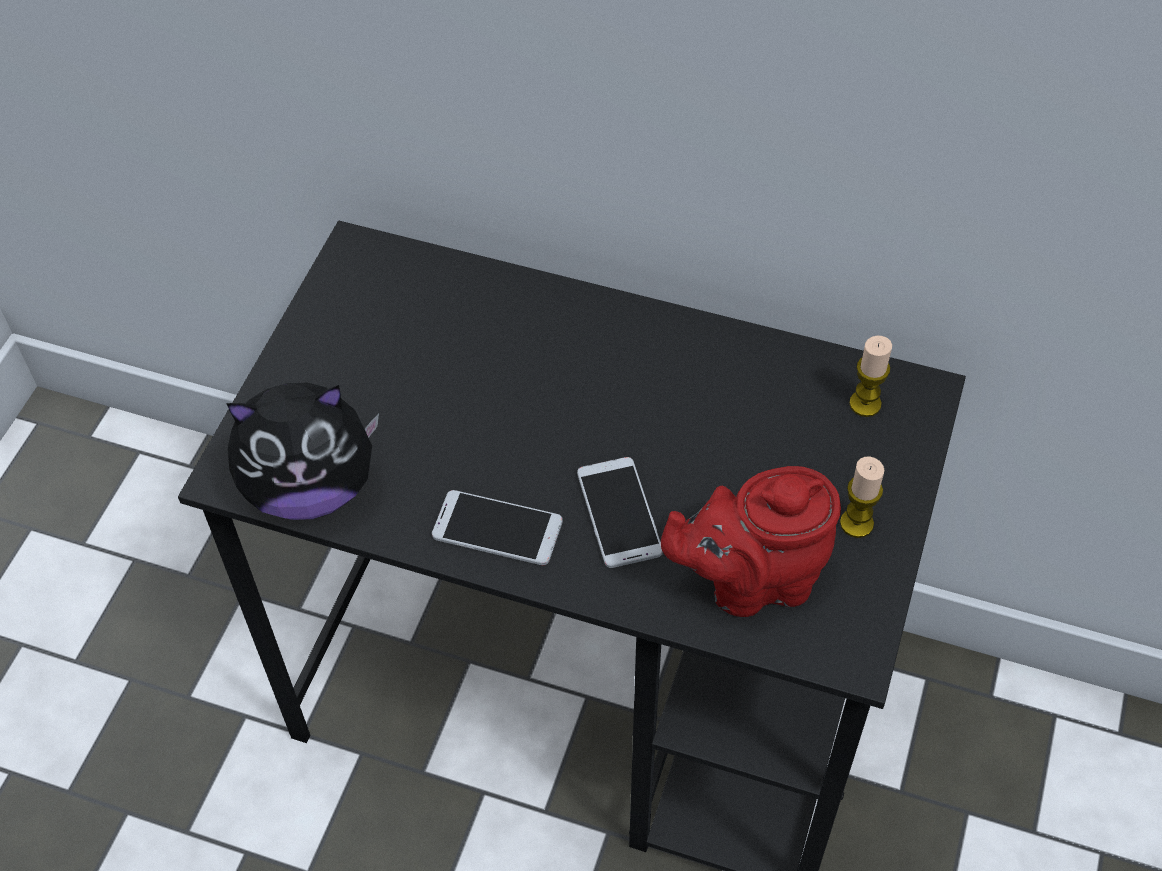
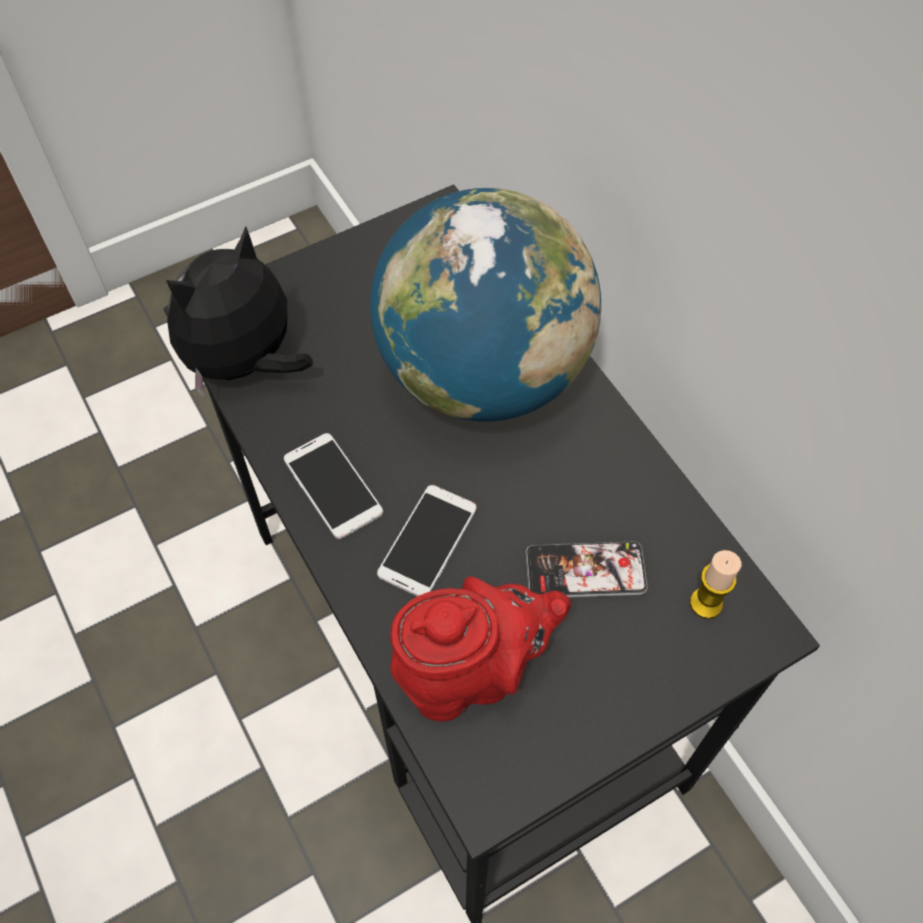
camera: 40 degrees right, 5 degrees up
plush toy [226,383,379,520] -> plush toy turned 105 degrees clockwise [166,226,313,397]
red teapot [661,466,841,617] -> red teapot turned 135 degrees clockwise [390,576,571,722]
candle [840,456,884,538] -> none
none -> globe [370,188,601,422]
none -> phone [526,542,648,598]

